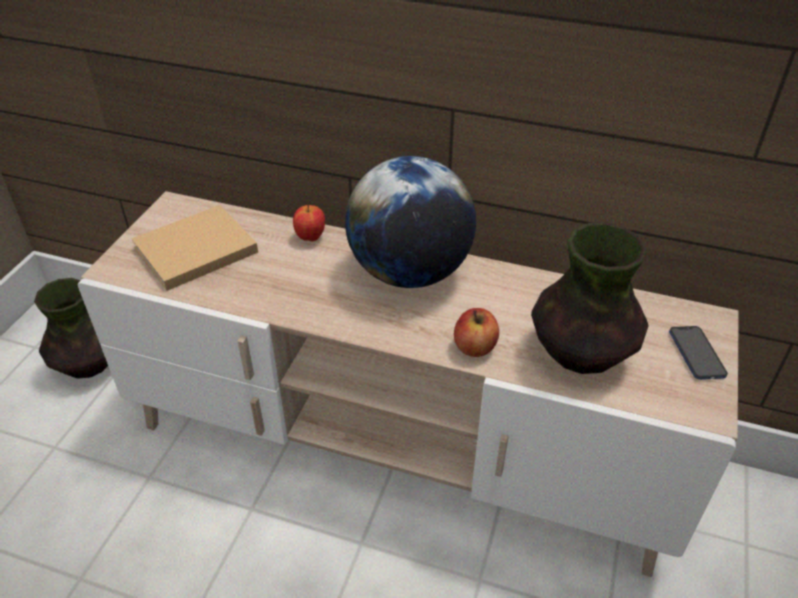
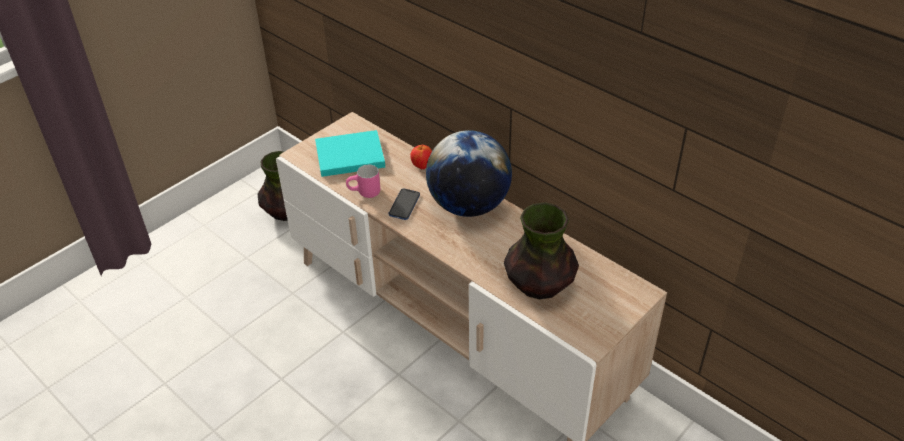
camera: 25 degrees right, 0 degrees up
beige book [132,205,258,291] -> turquoise book [315,130,385,177]
apple [454,308,499,357] -> none
phone [669,326,728,380] -> phone moved to [389,188,420,220]
none -> pink mug [346,165,380,198]

